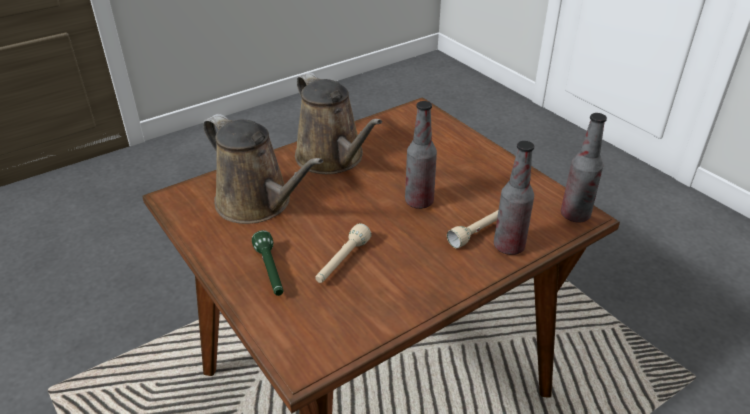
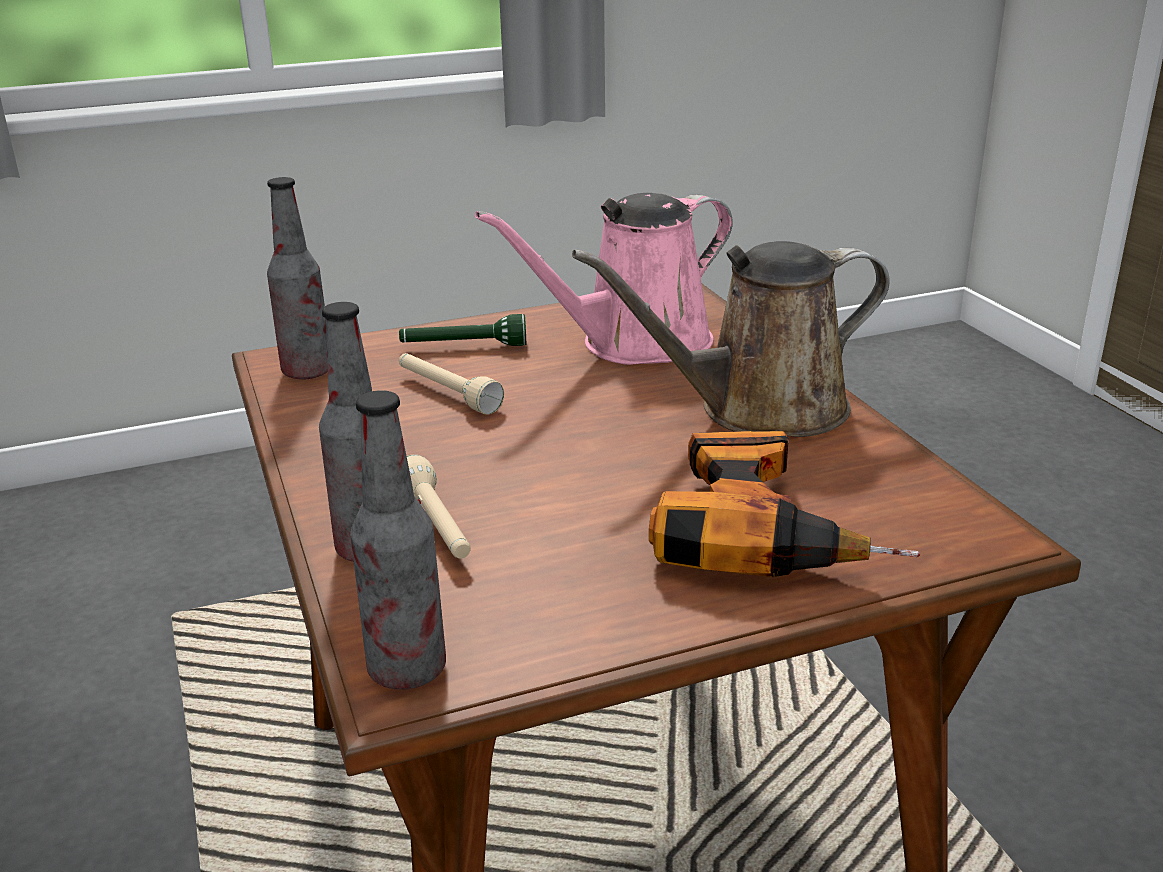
camera: 105 degrees right, 10 degrees down
brown watering can [203,114,323,224] -> pink watering can [475,193,733,365]
bottle [405,101,437,209] -> bottle moved to [267,177,328,379]
none -> power drill [649,431,921,577]

